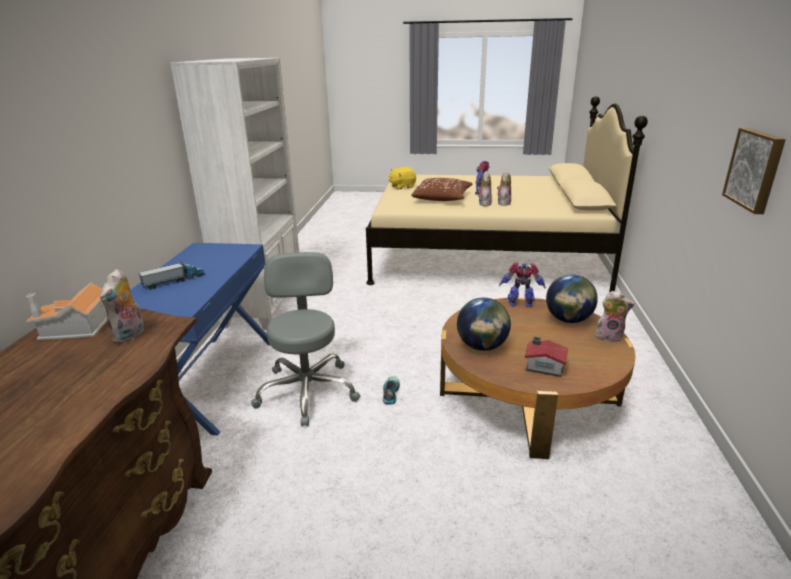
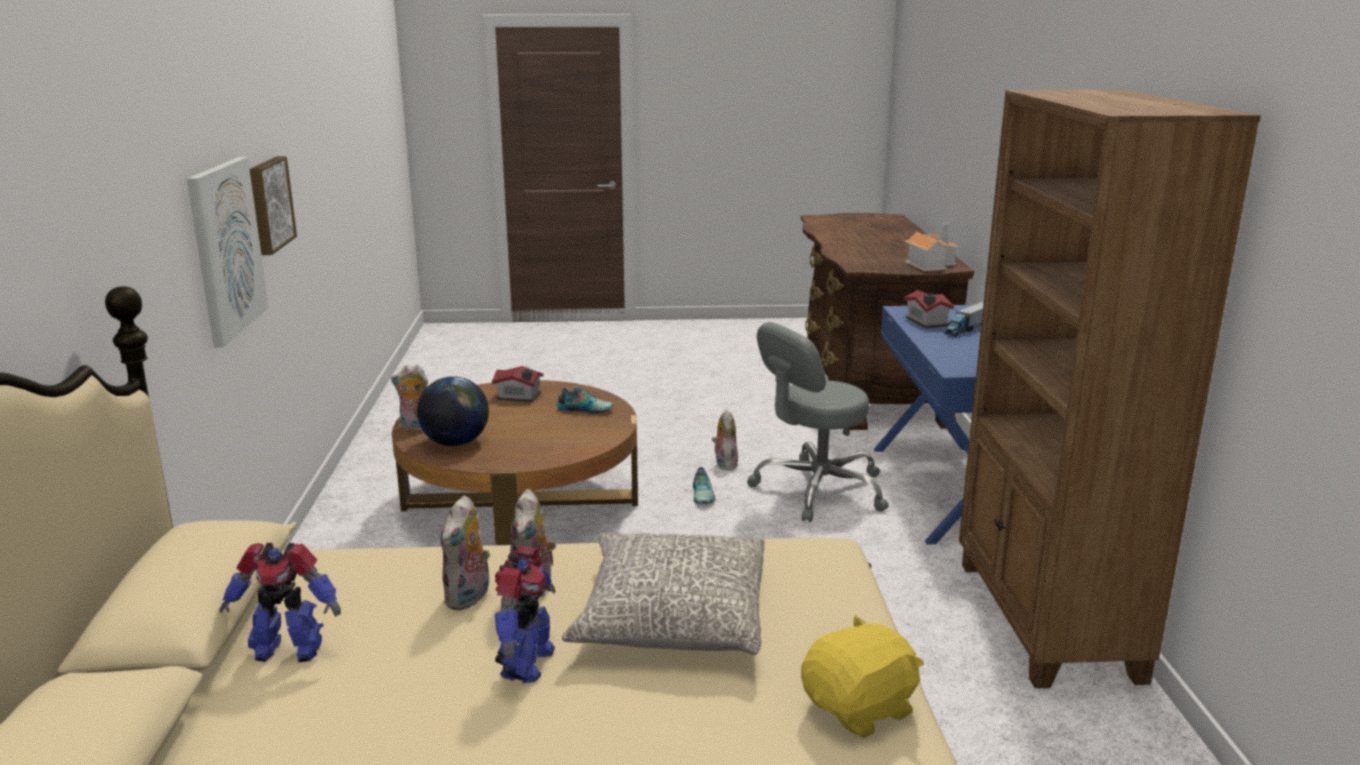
camera: 170 degrees right, 5 degrees down
plush toy [100,269,144,344] -> plush toy moved to [712,409,738,471]
white bookcase [170,58,299,330] -> brown bookcase [959,90,1261,688]
grey office chair [251,252,360,426] -> grey office chair turned 75 degrees clockwise [747,322,889,522]
brown pillow [411,178,472,201] -> grey pillow [562,533,765,655]
globe [457,297,511,351] -> shoe [557,385,613,414]
toy robot [499,263,546,307] -> toy robot moved to [219,543,341,662]
none -> picture [187,157,269,347]
none -> toy house [903,290,954,328]

